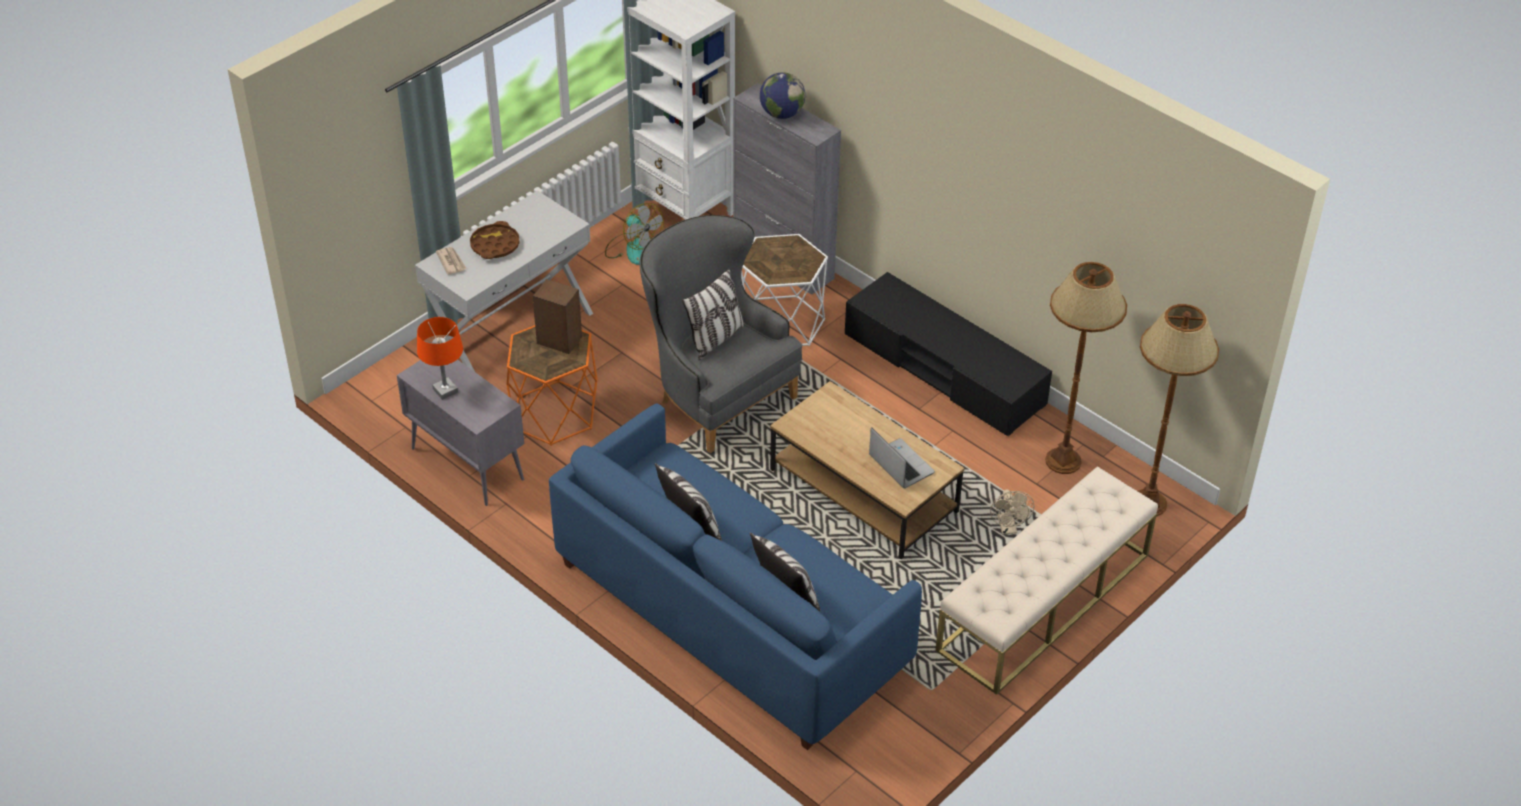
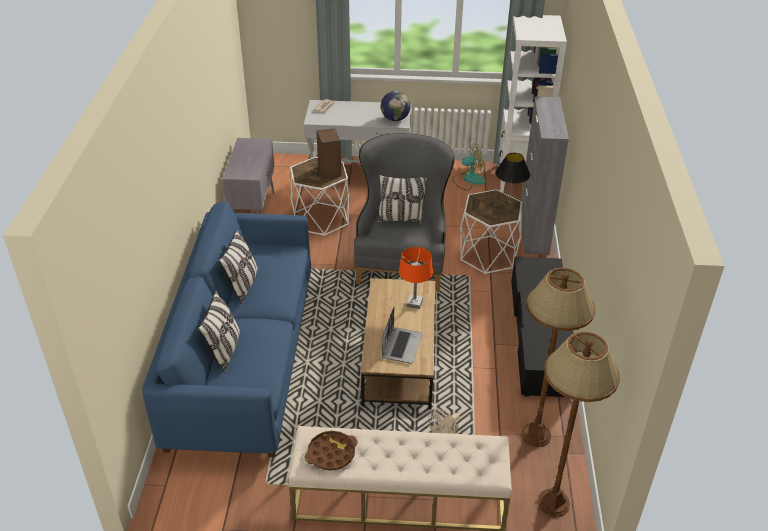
camera: 50 degrees right, 5 degrees down
orange table lamp [417,317,463,400] -> orange table lamp moved to [399,247,433,309]
brown tray [470,221,520,259] -> brown tray moved to [305,431,357,471]
orange side table [506,325,598,446] -> white side table [290,157,349,236]
fan [605,203,664,265] -> fan turned 105 degrees counterclockwise [452,143,486,190]
globe [760,72,805,119] -> globe moved to [381,91,411,121]
none -> black table lamp [495,153,530,202]

